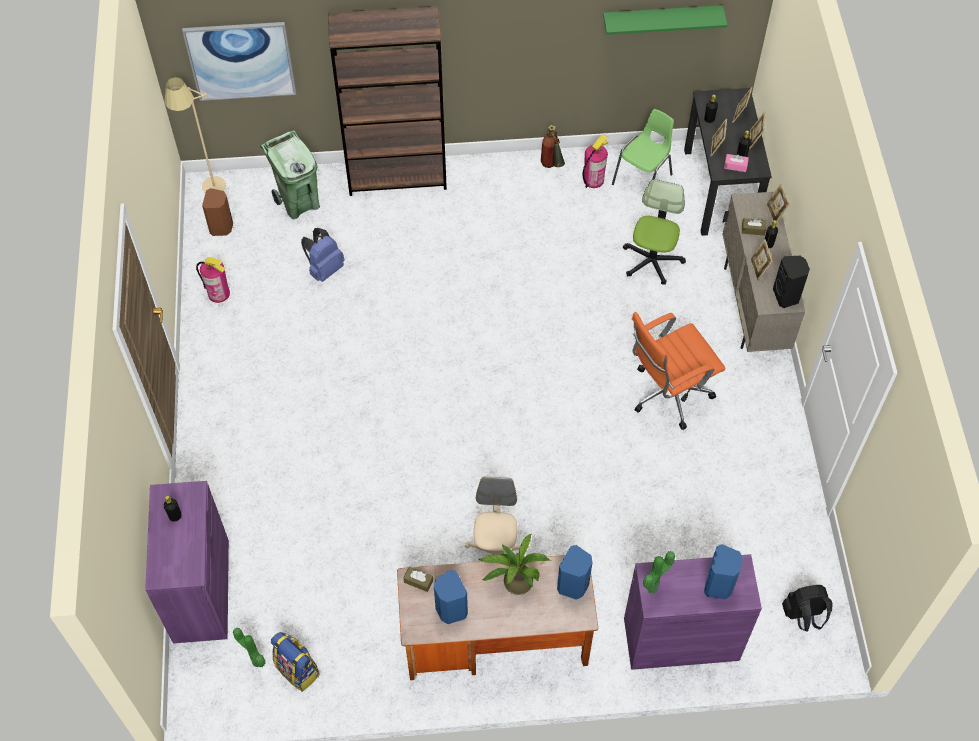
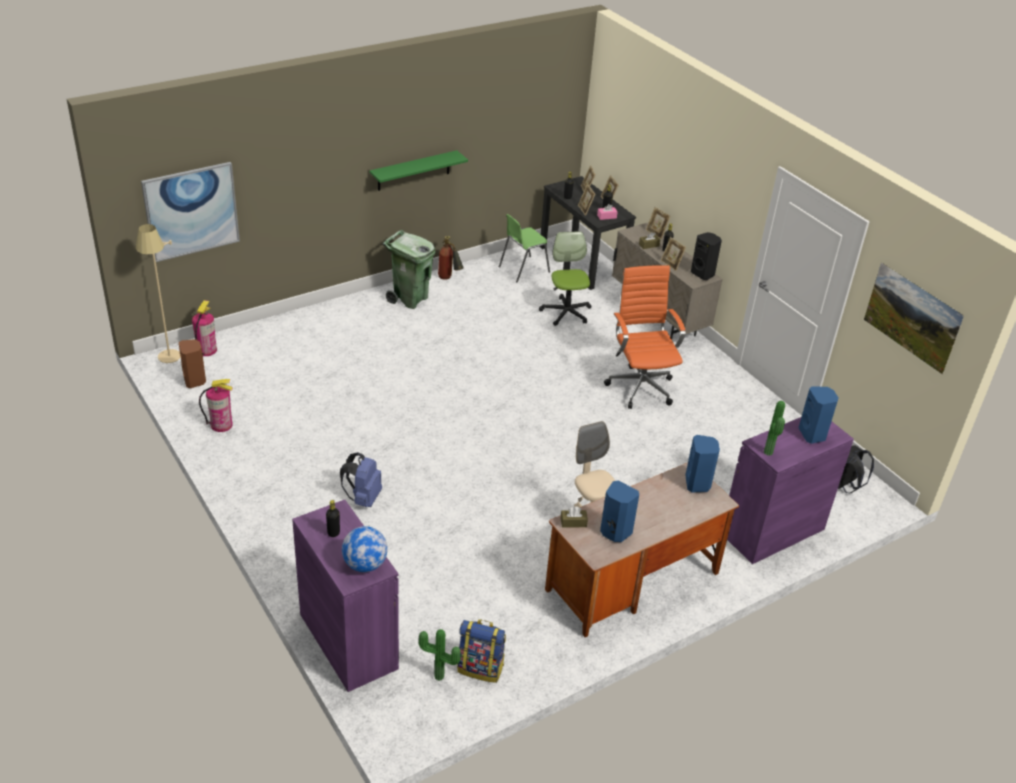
camera: 30 degrees left, 20 degrees down
green trash can [260,130,320,219] -> green trash can moved to [383,230,436,309]
blue backpack [301,228,344,282] -> blue backpack moved to [340,452,382,507]
brown bookcase [328,6,447,196] -> none
potted plant [479,534,551,595] -> none
fire extinguisher [583,134,608,188] -> fire extinguisher moved to [192,300,217,356]
green shelf [603,5,728,35] -> green shelf moved to [370,150,468,191]
green chair [612,109,674,185] -> green chair turned 135 degrees counterclockwise [499,214,550,282]
orange office chair [632,312,726,430] -> orange office chair turned 135 degrees clockwise [604,265,686,409]
none -> globe [342,526,388,572]
none -> picture [864,262,964,374]

